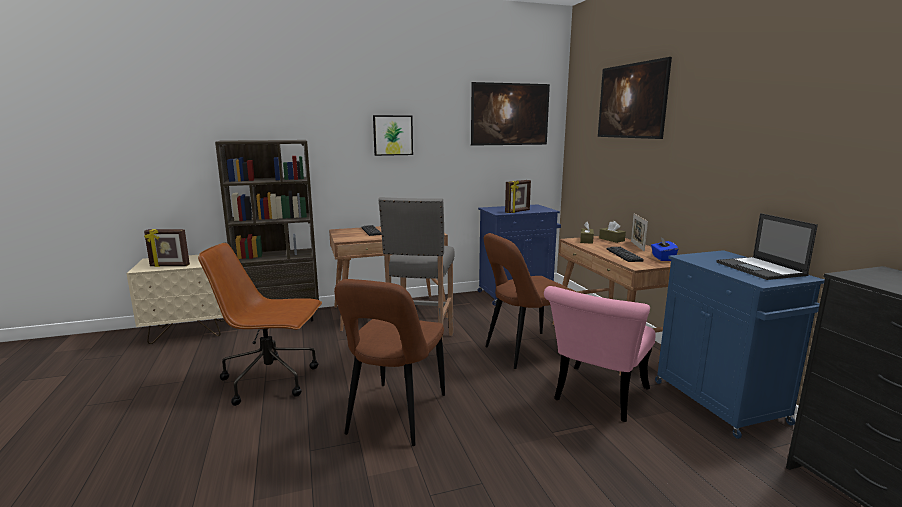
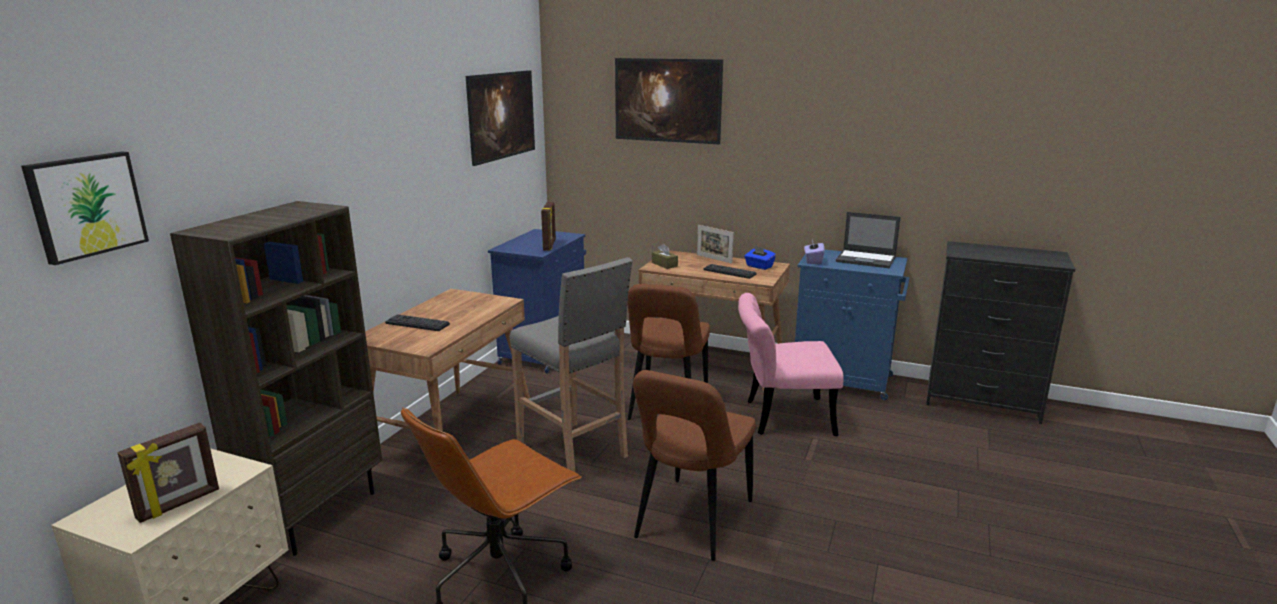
camera: 50 degrees left, 5 degrees up
brown chair [334,279,445,446] -> brown chair turned 60 degrees clockwise [633,370,756,561]
picture [373,115,413,156] -> picture moved to [21,151,149,265]
pink chair [544,286,656,422] -> pink chair turned 105 degrees clockwise [738,293,844,436]
brown tissue box [599,221,626,243] -> none
none -> purple tissue box [804,239,825,264]

